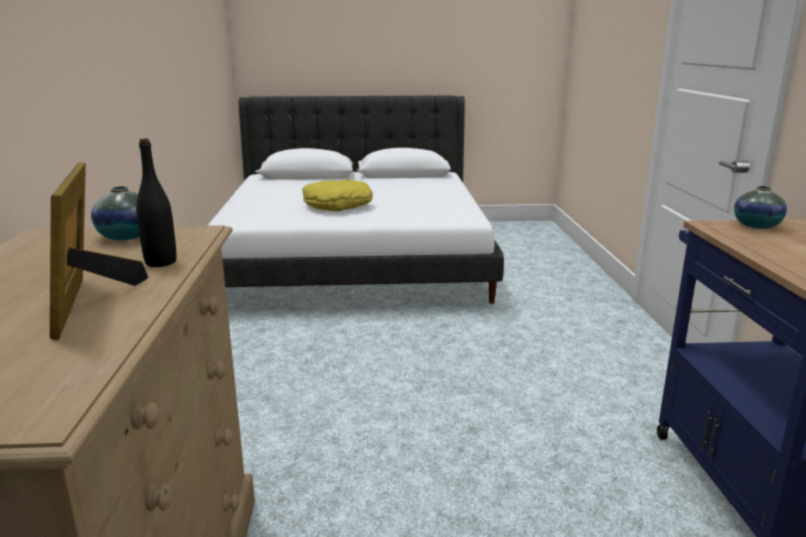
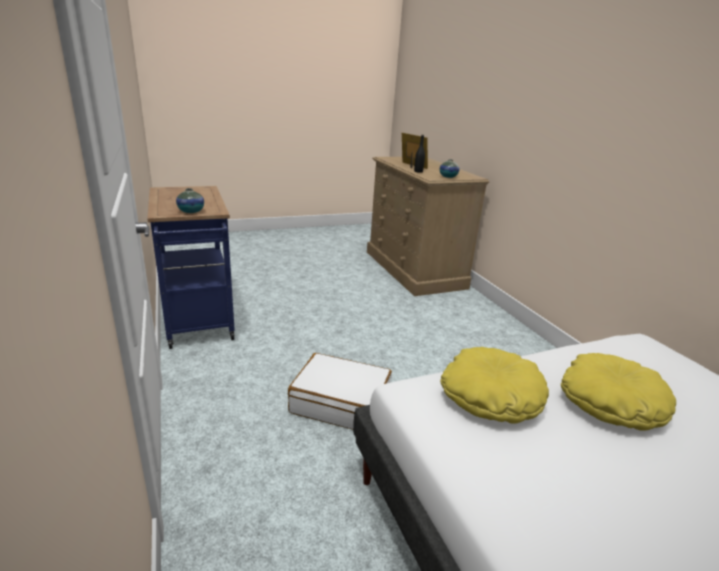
camera: 160 degrees right, 5 degrees up
none -> white suitcase [288,353,392,430]
none -> yellow pillow [440,347,549,424]

